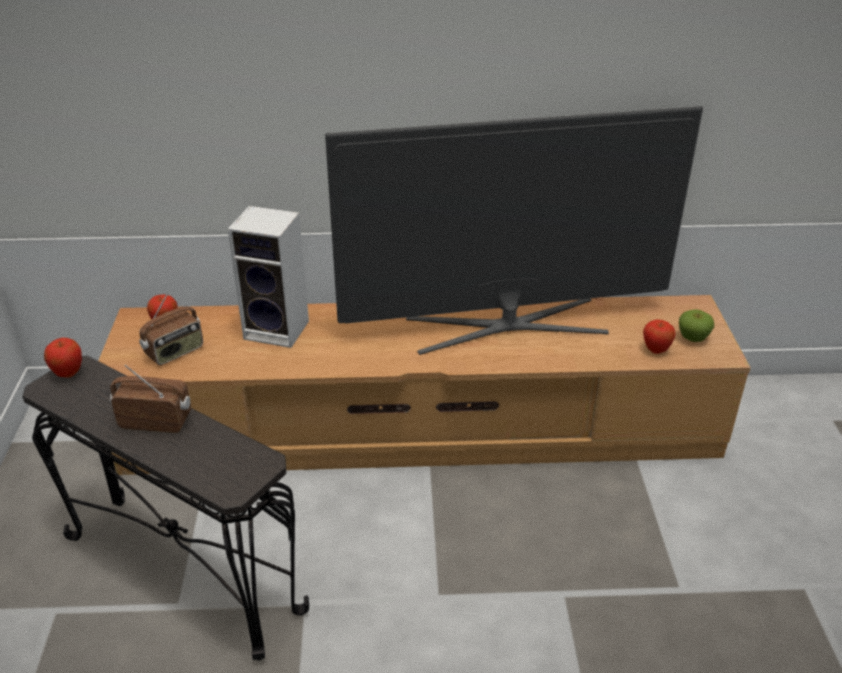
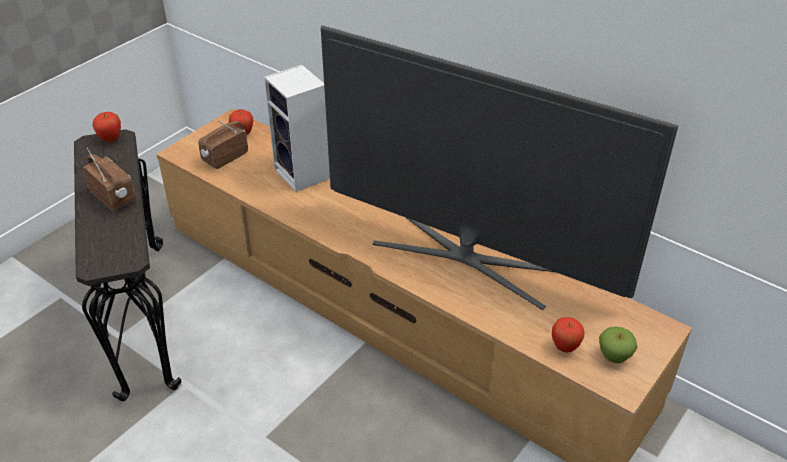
camera: 40 degrees right, 5 degrees up
radio [139,291,203,365] -> radio turned 135 degrees clockwise [198,120,248,169]

